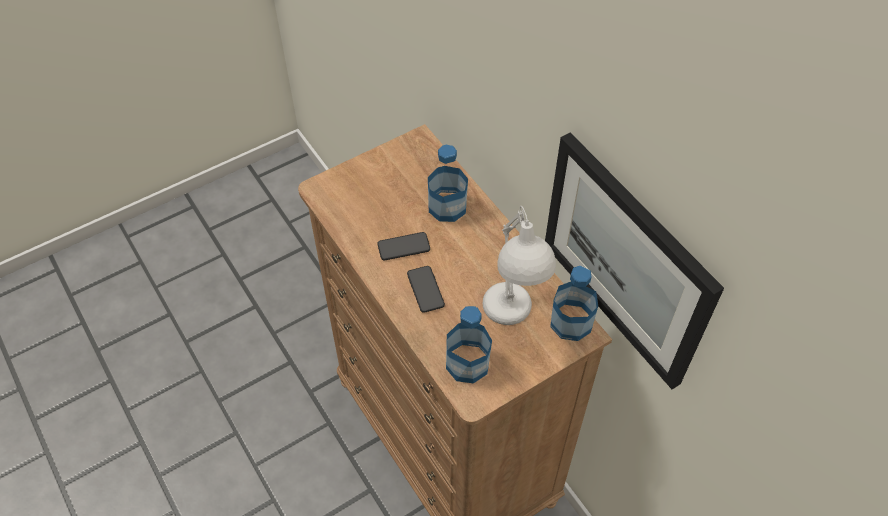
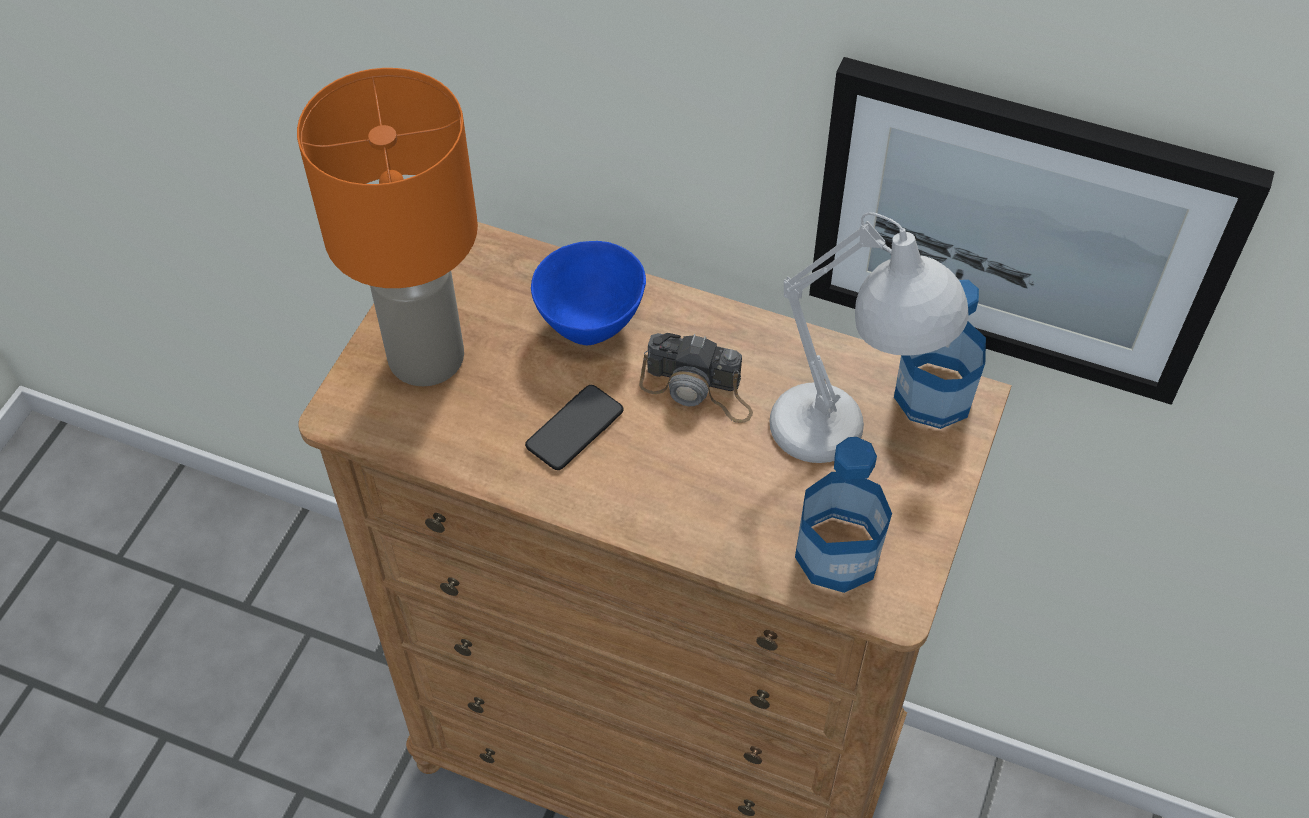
camera: 35 degrees left, 0 degrees up
phone [407,266,445,313] -> none
bottle [428,145,468,222] -> blue bowl [531,241,646,345]
none -> orange table lamp [297,68,478,386]
none -> camera [639,333,753,423]

